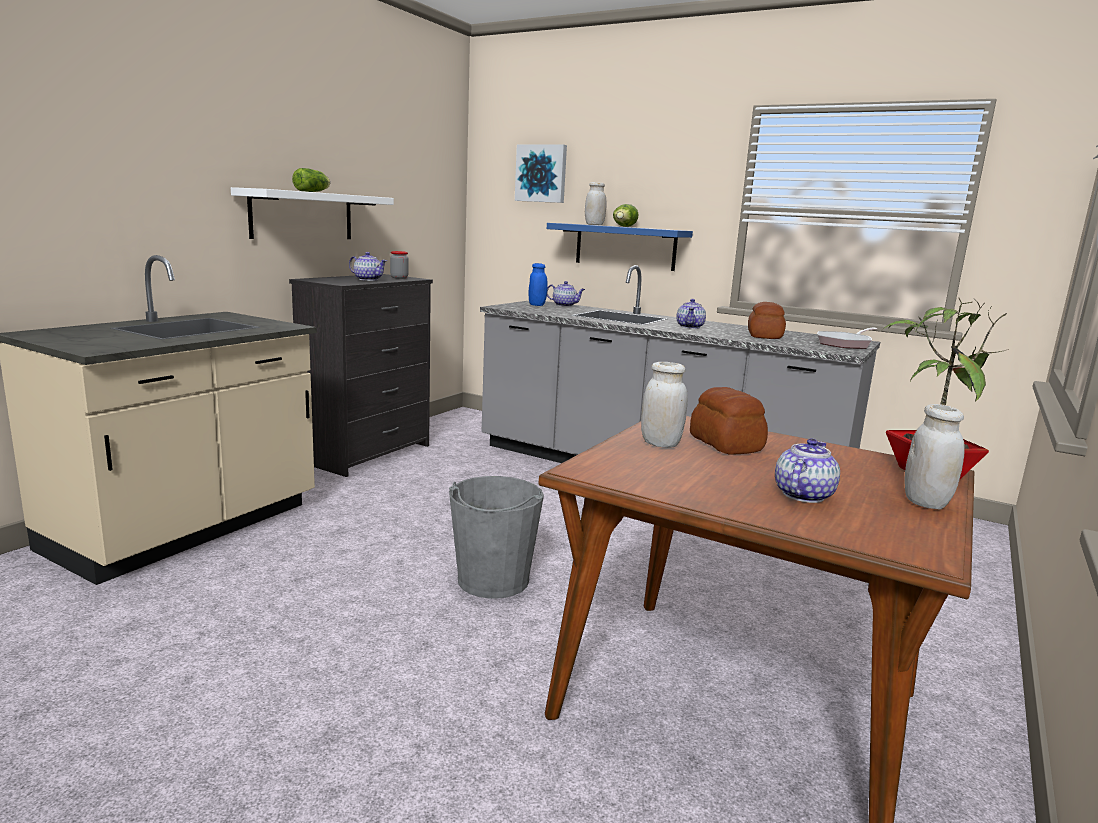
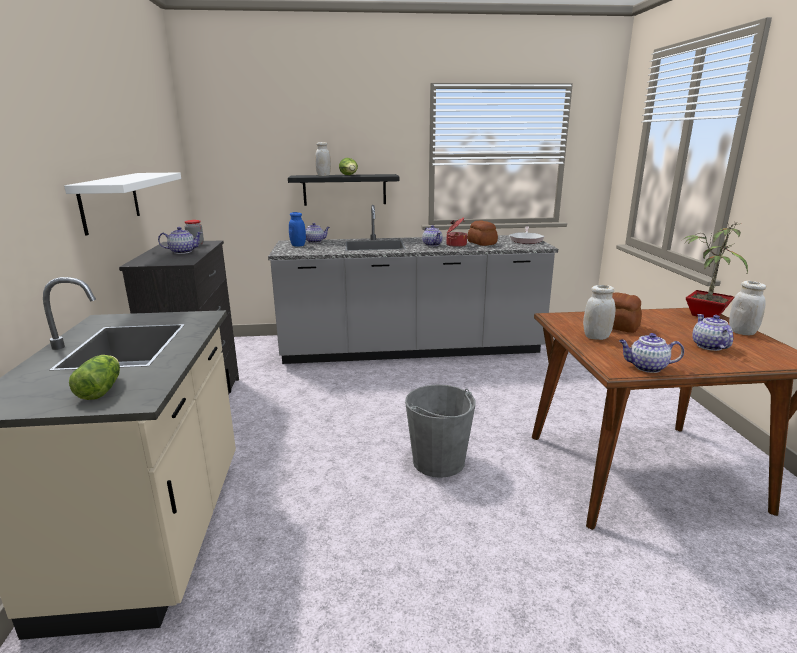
camera: 35 degrees left, 5 degrees up
lettuce [292,168,330,192] -> lettuce moved to [69,355,120,400]
picture [515,144,567,203] -> none
blue shelf [547,223,693,271] -> black shelf [288,174,399,206]
none -> cooking pot [446,217,468,247]
none -> teapot [619,333,684,373]

